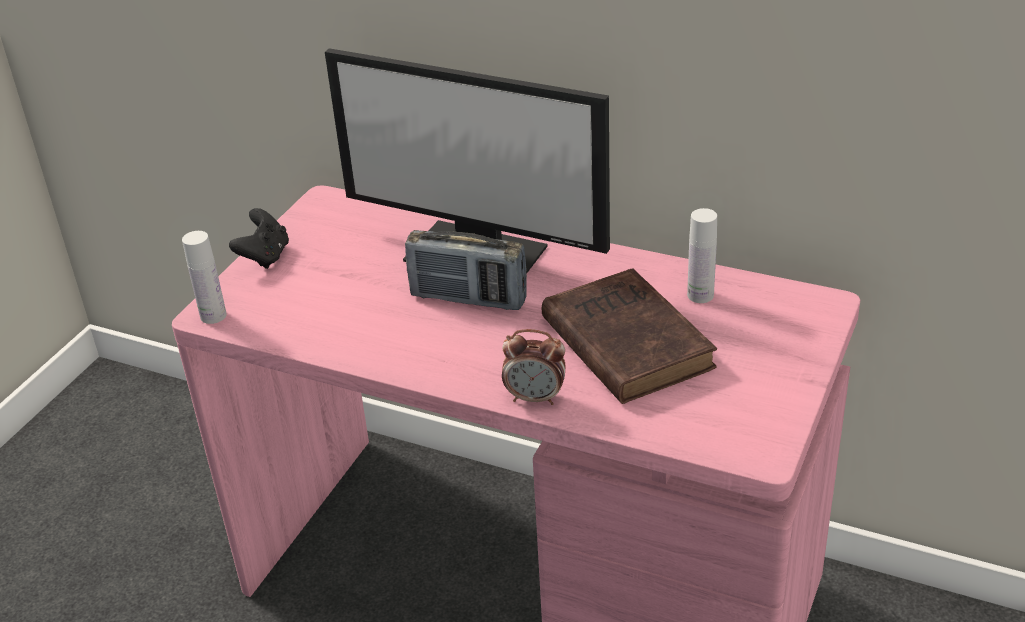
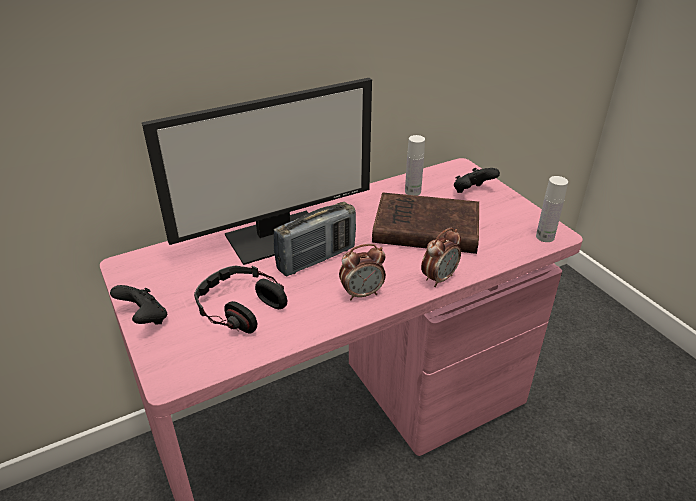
camera: 55 degrees left, 0 degrees up
white bottle [182,231,227,324] -> white bottle moved to [536,176,568,242]
none -> headphones [194,265,288,334]
none -> alarm clock [339,244,386,300]
none -> black game controller [454,168,500,193]

